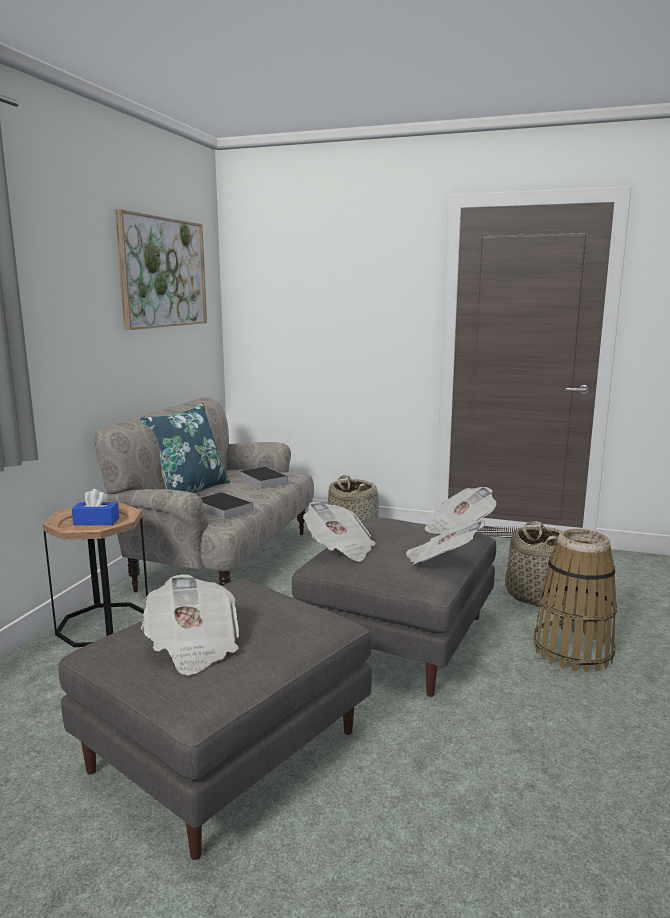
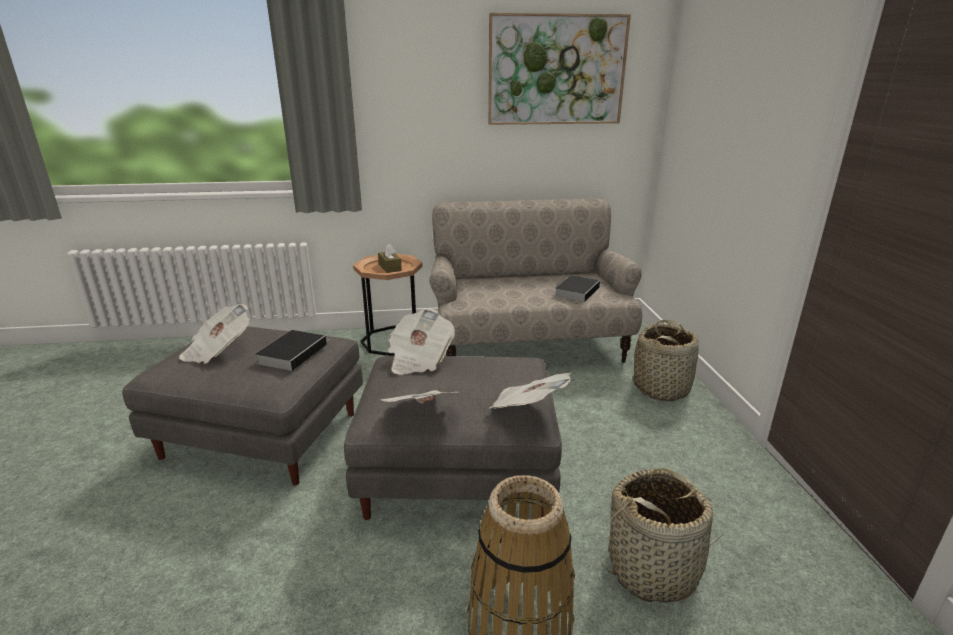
camera: 65 degrees right, 10 degrees up
blue tissue box [72,489,119,525] -> brown tissue box [378,244,402,273]
blue pillow [139,403,230,493] -> none
book [201,492,253,520] -> book moved to [255,330,329,371]

